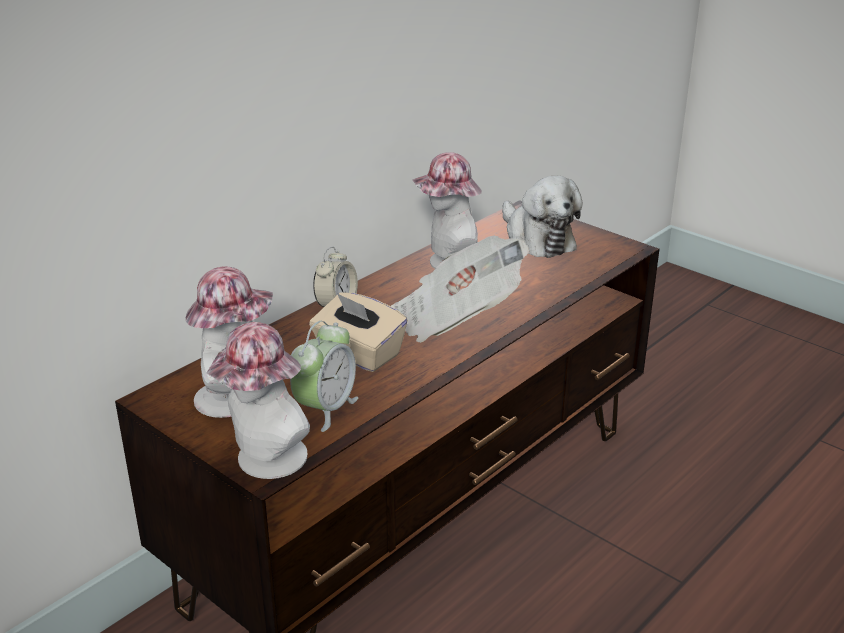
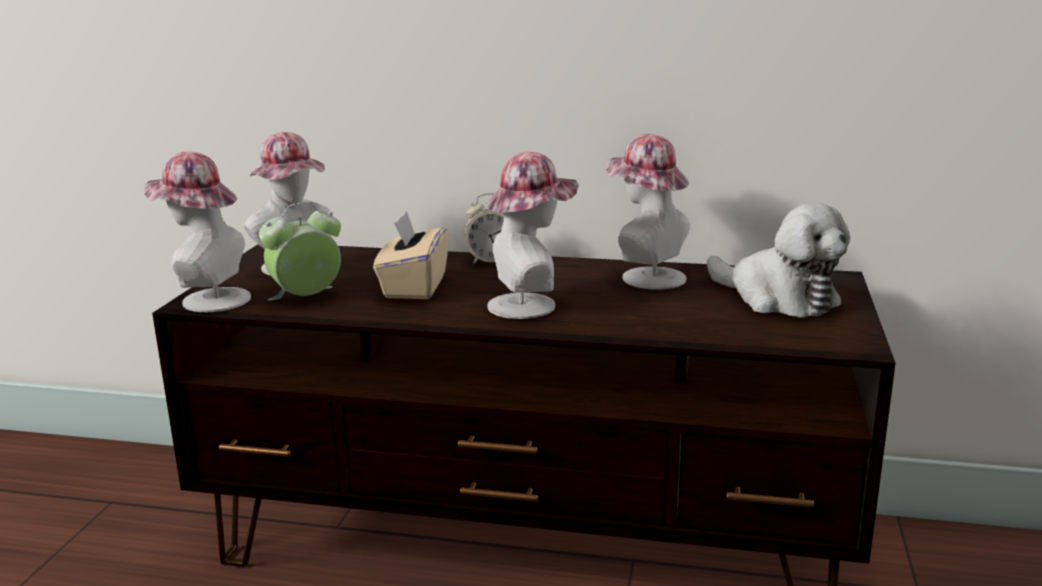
camera: 60 degrees right, 10 degrees down
alarm clock [290,321,358,432] -> alarm clock turned 150 degrees clockwise [259,202,341,301]
newspaper [391,235,530,343] -> hat [486,152,579,319]
plush toy [502,176,582,258] -> plush toy turned 75 degrees counterclockwise [707,203,850,317]

